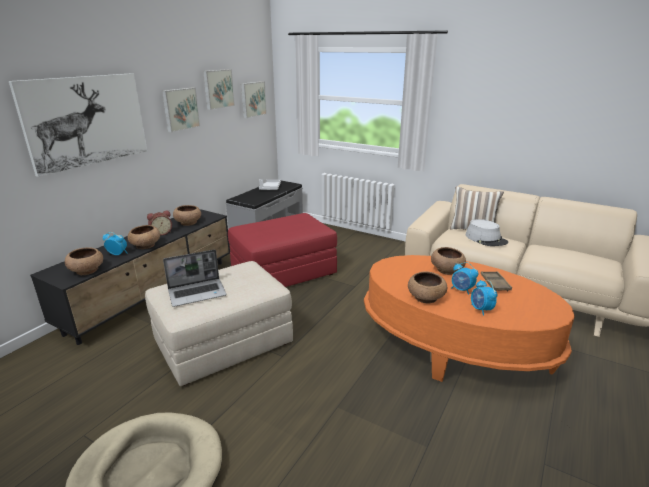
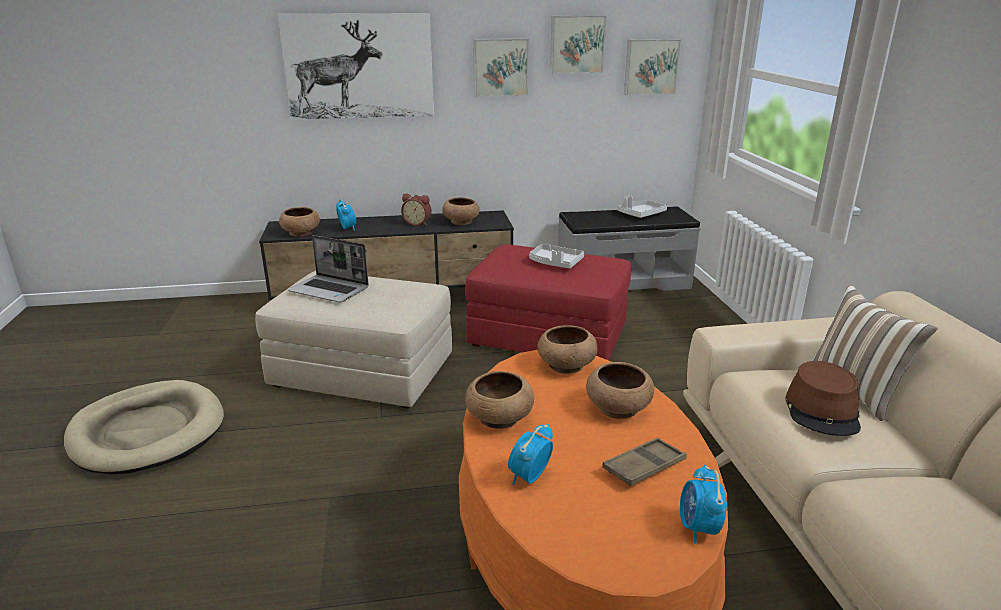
camera: 50 degrees right, 0 degrees up
brown bowl [128,225,160,249] -> brown bowl moved to [537,325,598,374]
alarm clock [451,262,478,295] -> alarm clock moved to [680,465,727,543]
grey hat [465,219,508,246] -> brown hat [785,361,861,436]
none -> grey tray [529,244,584,269]

